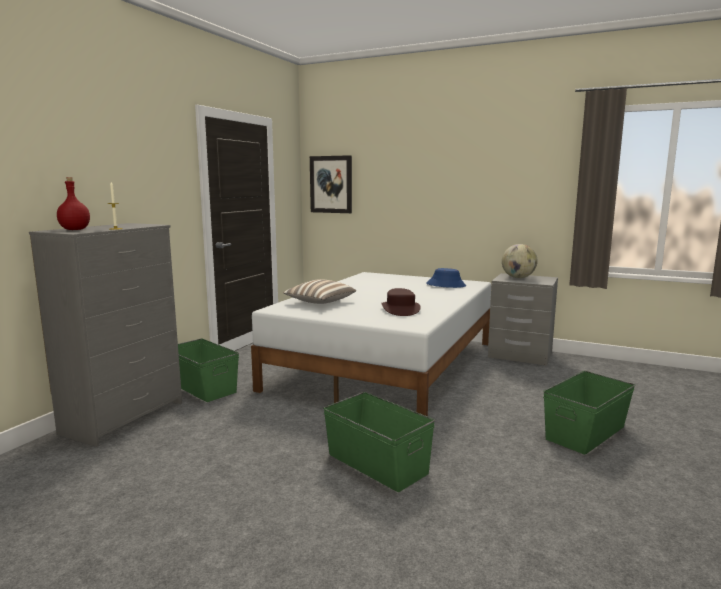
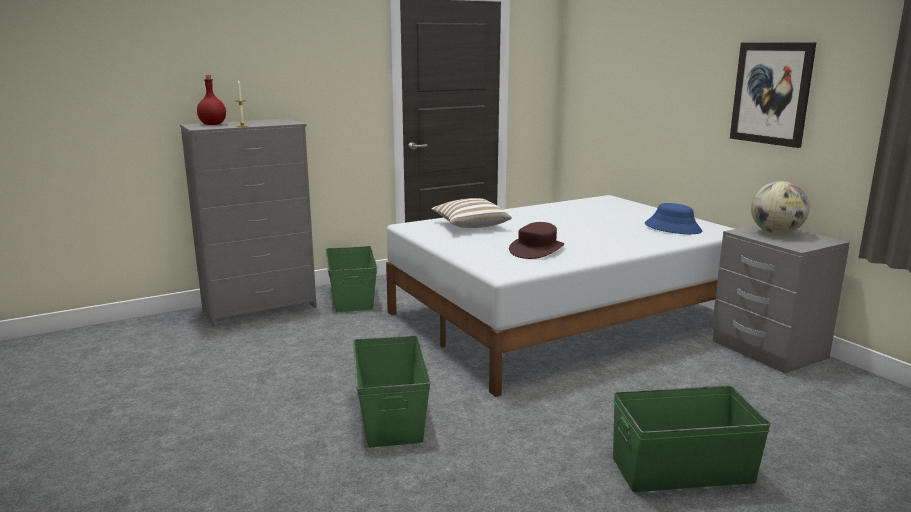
camera: 35 degrees right, 5 degrees up
picture [310,155,352,213] -> picture moved to [730,43,816,148]

